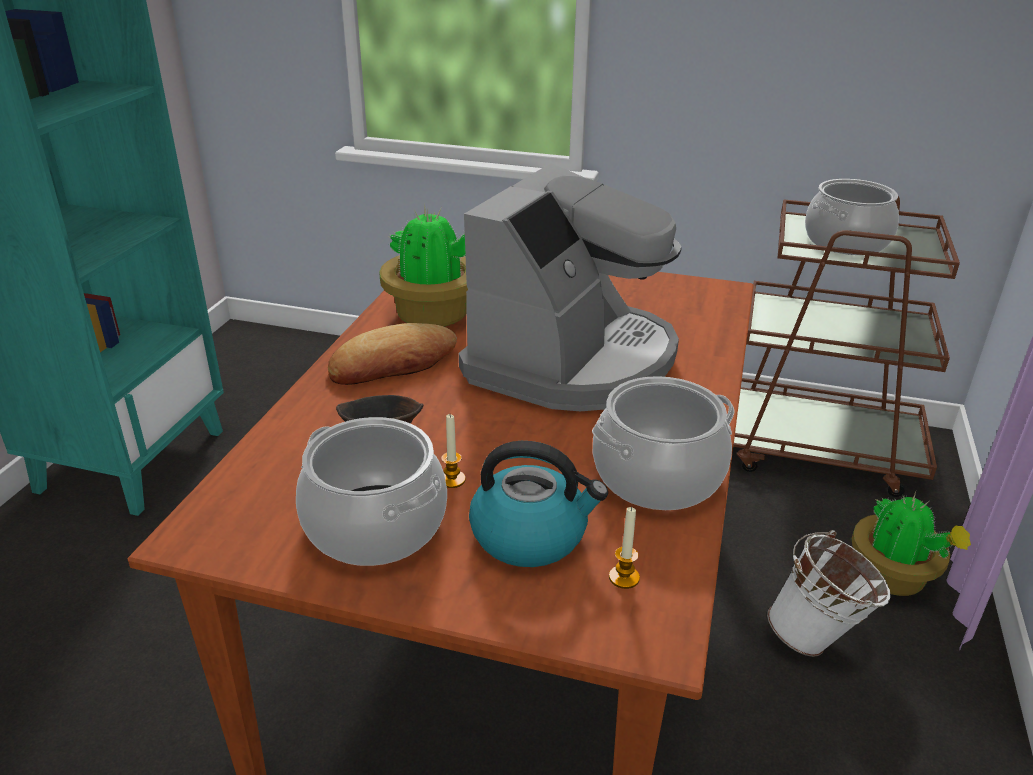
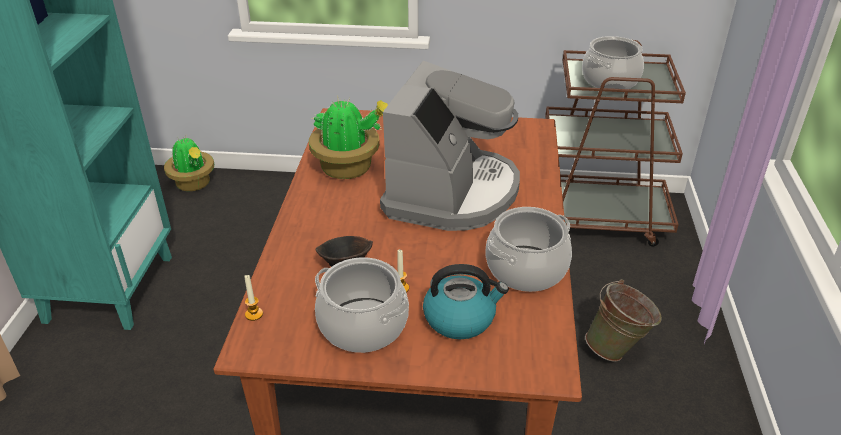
camera: 10 degrees left, 5 degrees up
bread [328,323,457,385] -> none
candle [609,507,640,589] -> candle moved to [244,275,263,321]
white bucket [767,530,891,657] -> green bucket [585,279,662,362]
potted plant [851,492,971,596] -> potted plant moved to [164,137,214,191]

